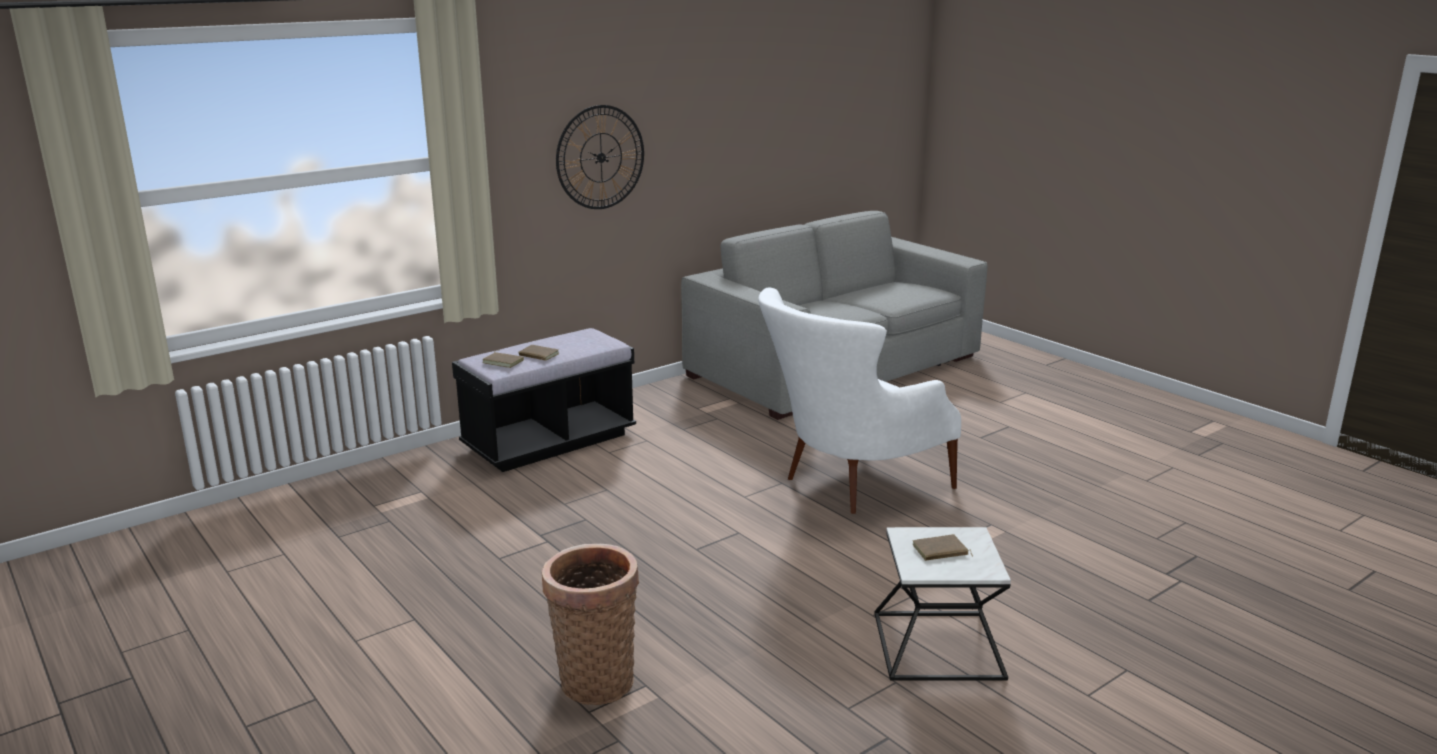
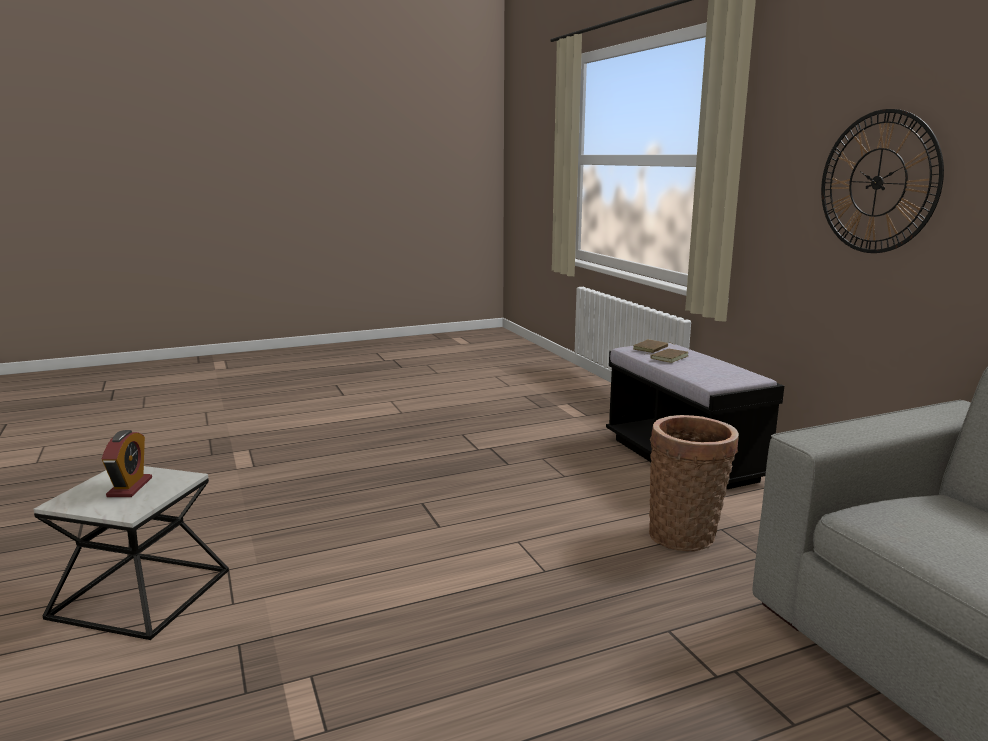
camera: 105 degrees right, 5 degrees down
basket [542,544,639,705] -> basket moved to [649,415,739,551]
white armchair [758,288,961,514] -> none
brown book [913,534,973,561] -> alarm clock [102,430,152,497]

